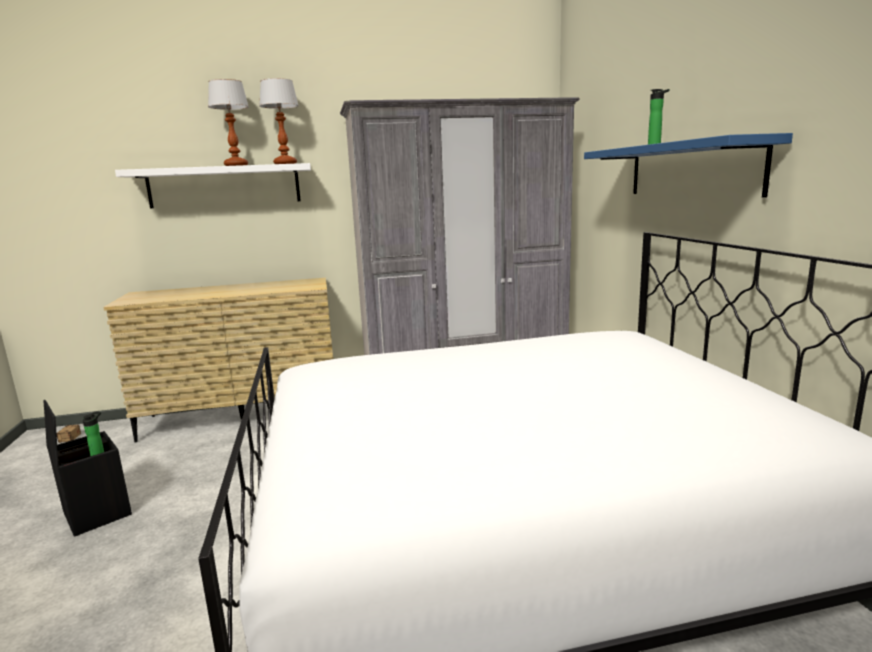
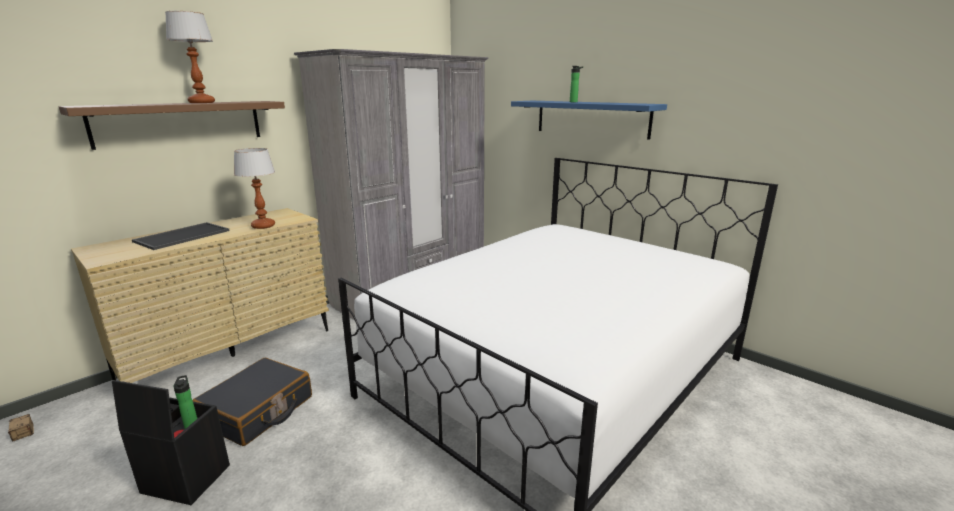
camera: 35 degrees left, 5 degrees up
white shelf [115,163,311,208] -> brown shelf [59,101,285,150]
table lamp [259,78,299,164] -> table lamp moved to [234,148,275,229]
none -> tray [132,222,230,250]
none -> black suitcase [193,358,312,446]

